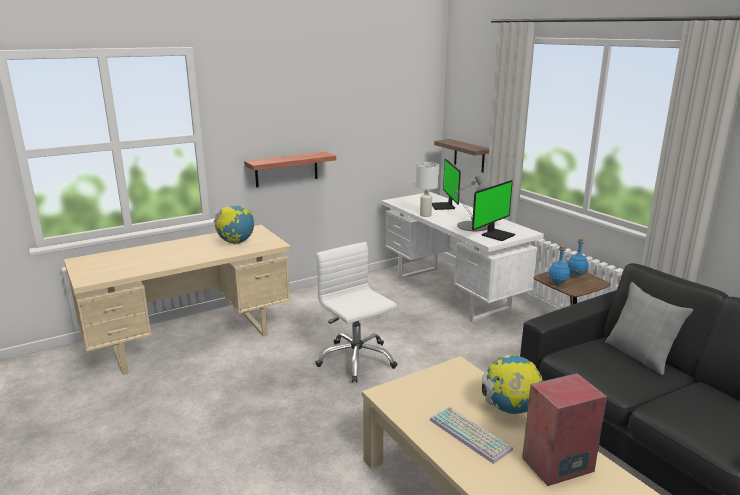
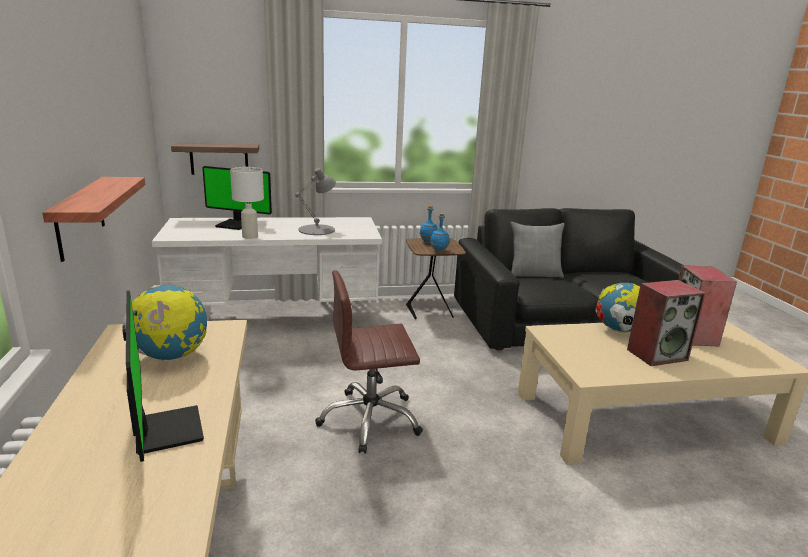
camera: 70 degrees left, 0 degrees up
white office chair [315,242,397,383] -> brown office chair [315,270,423,454]
keyboard [430,407,513,464] -> speaker [627,280,706,366]
monitor [472,180,515,241] -> monitor moved to [126,291,204,462]

